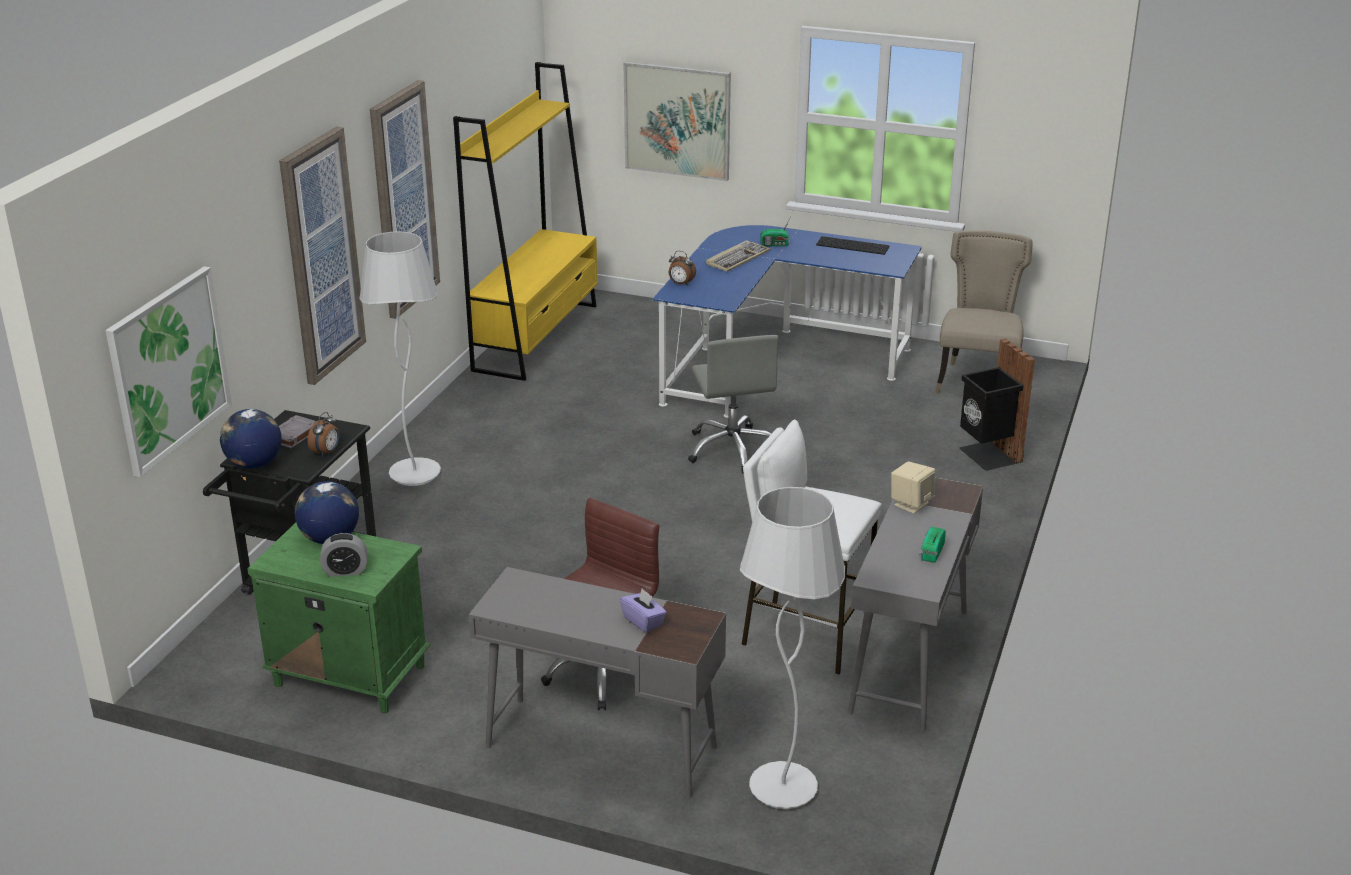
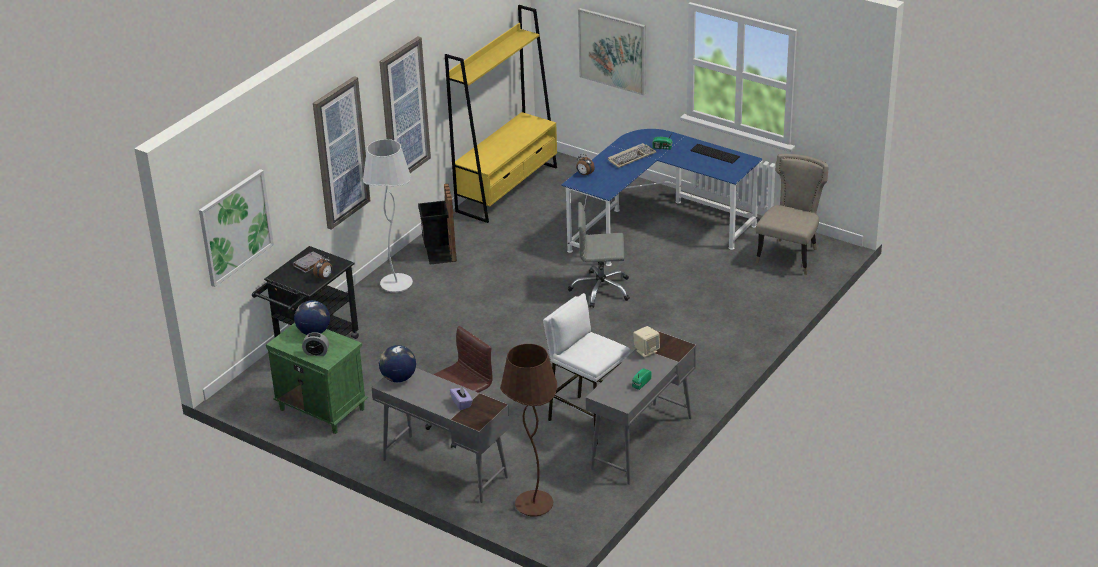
camera: 15 degrees right, 5 degrees up
globe [220,409,282,469] -> globe moved to [379,345,416,382]
grey office chair [688,335,779,474] -> grey office chair turned 90 degrees clockwise [568,202,630,308]
white floor lamp [740,487,845,809] -> brown floor lamp [500,344,557,517]
black trash can [959,339,1035,471] -> black trash can moved to [418,184,457,265]

